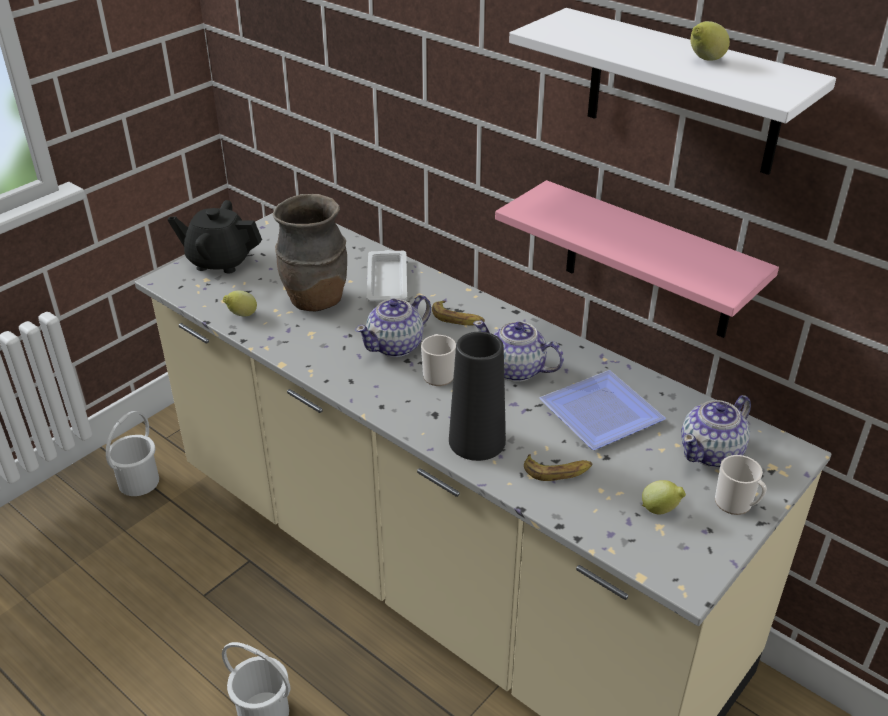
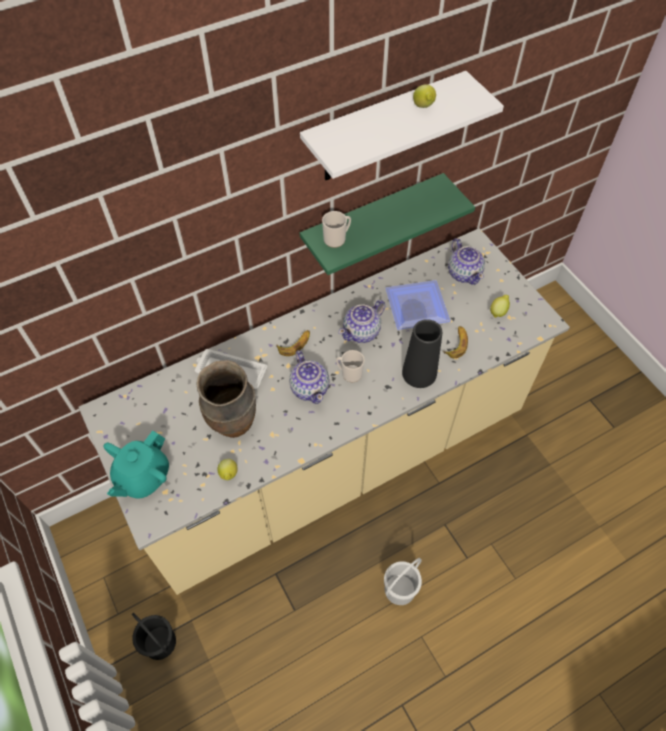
camera: 70 degrees left, 20 degrees up
white bucket [106,411,159,496] -> black bucket [132,613,176,660]
black teapot [167,200,262,274] -> turquoise teapot [104,431,169,499]
pink shelf [495,180,779,338] -> green shelf [300,173,475,275]
mug [715,455,767,515] -> mug moved to [322,211,351,248]

